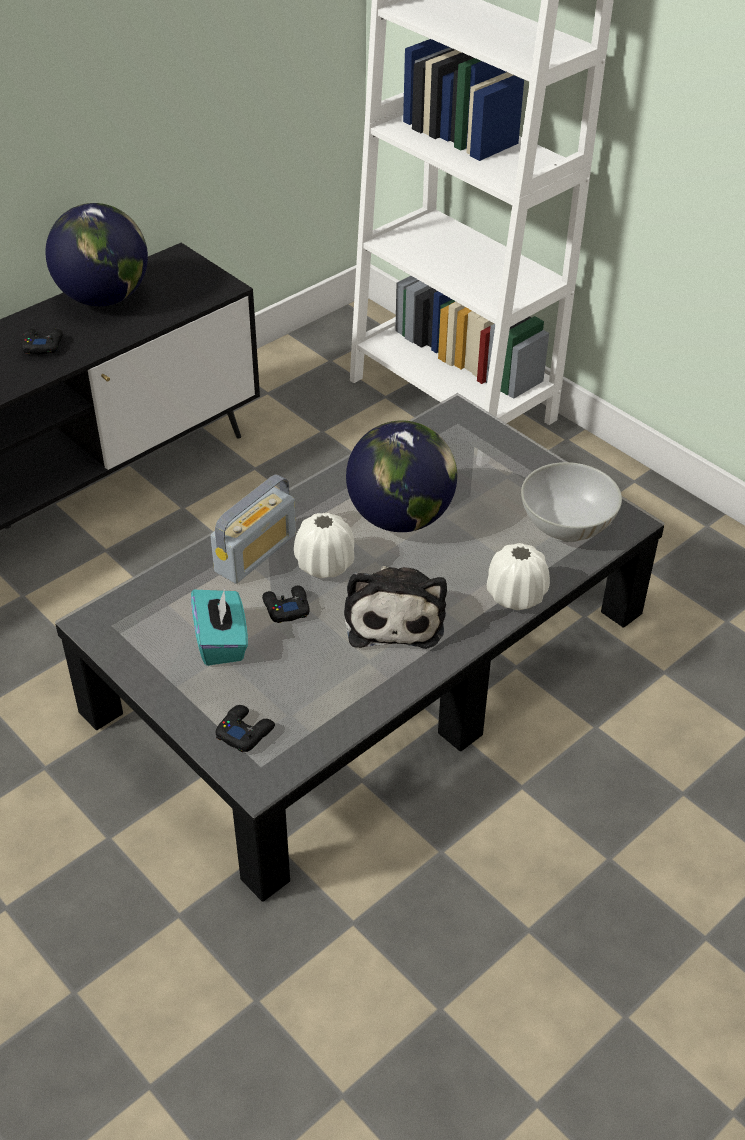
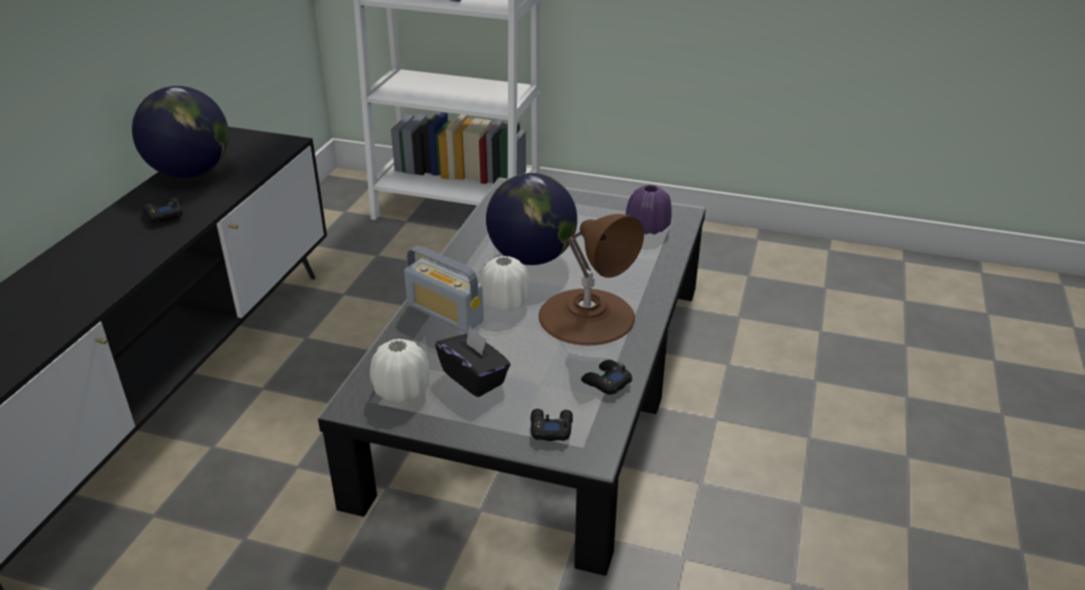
camera: 30 degrees left, 10 degrees down
turquoise tissue box [191,588,248,666] -> black tissue box [435,326,511,397]
radio [210,474,296,584] -> radio turned 120 degrees clockwise [404,246,484,333]
black game controller [262,586,309,623] -> black game controller moved to [581,360,632,395]
plush toy [344,566,447,649] -> brown table lamp [539,214,644,345]
white vase [487,543,550,610] -> white vase moved to [370,339,430,403]
white bowl [521,462,622,542] -> purple vase [626,185,672,235]

